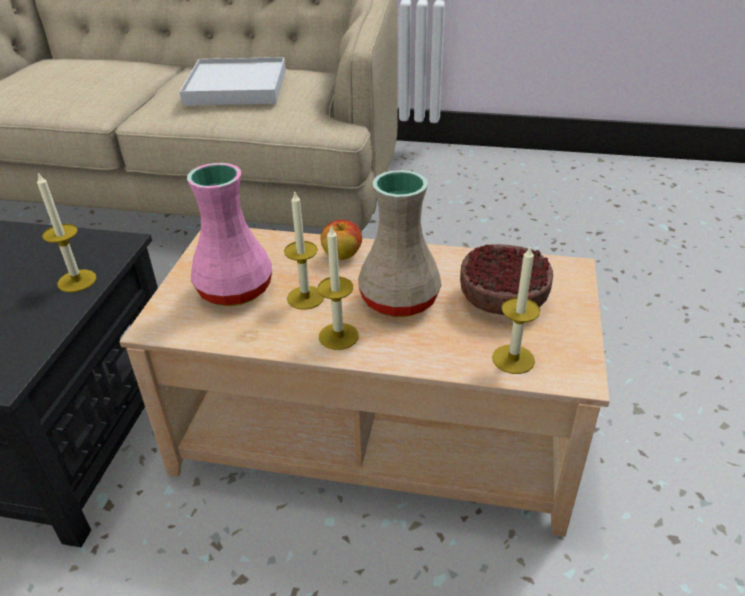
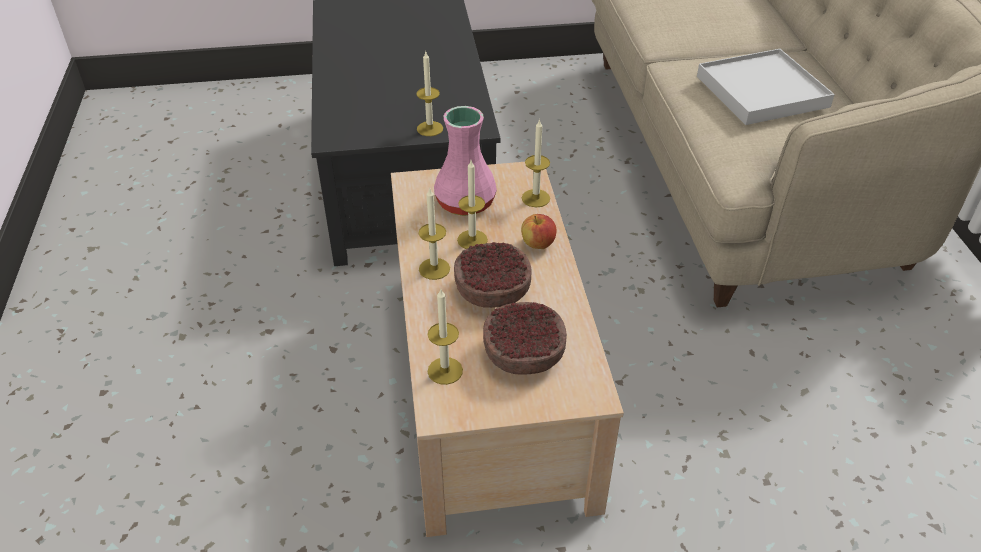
camera: 70 degrees right, 5 degrees up
beige vase [358,170,442,317] -> bowl [454,242,532,308]
none -> candle [522,119,550,207]

